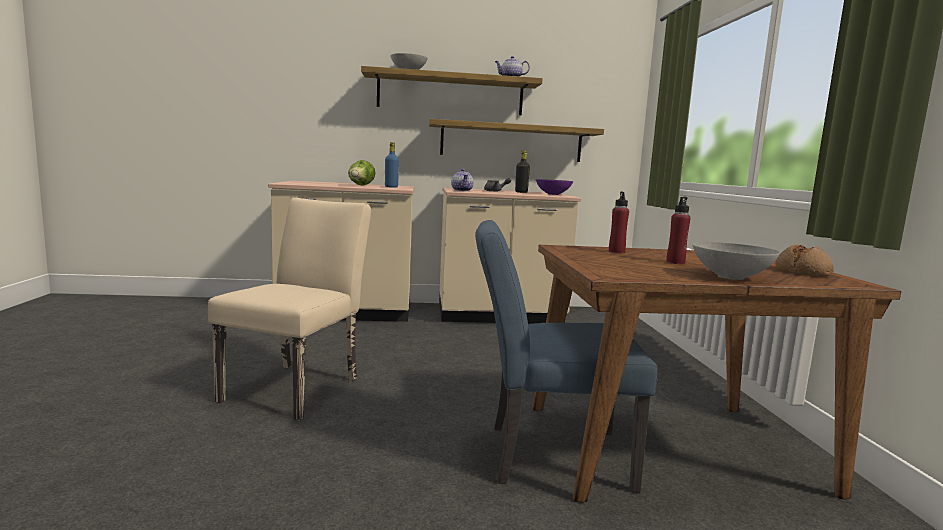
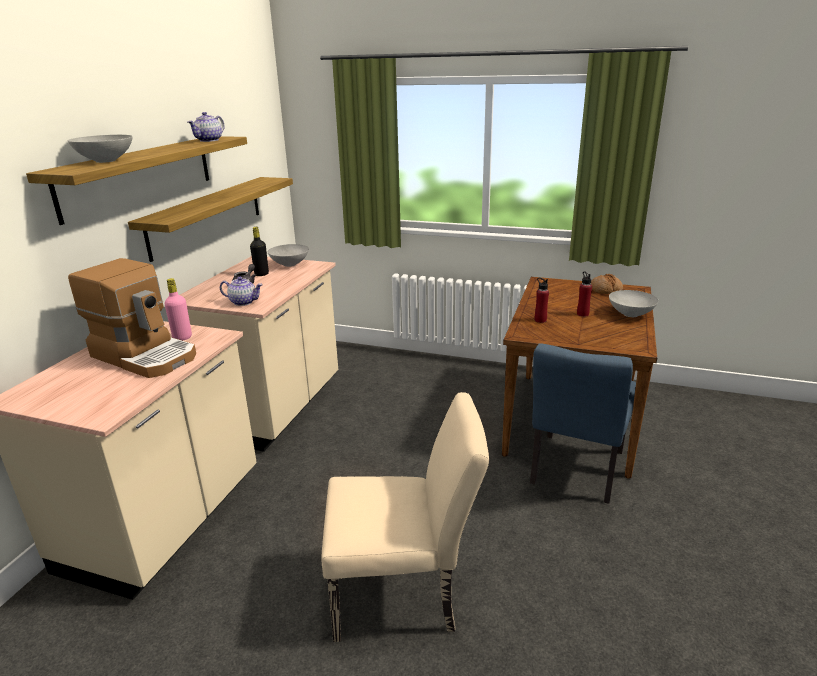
camera: 65 degrees left, 15 degrees up
beige chair [208,198,371,421] -> beige chair turned 135 degrees clockwise [321,392,489,642]
lettuce [348,160,375,186] -> coffee machine [68,258,196,378]
blue bottle [385,142,399,188] -> pink bottle [165,278,192,341]
purple bowl [536,179,573,195] -> grey bowl [267,244,309,267]

